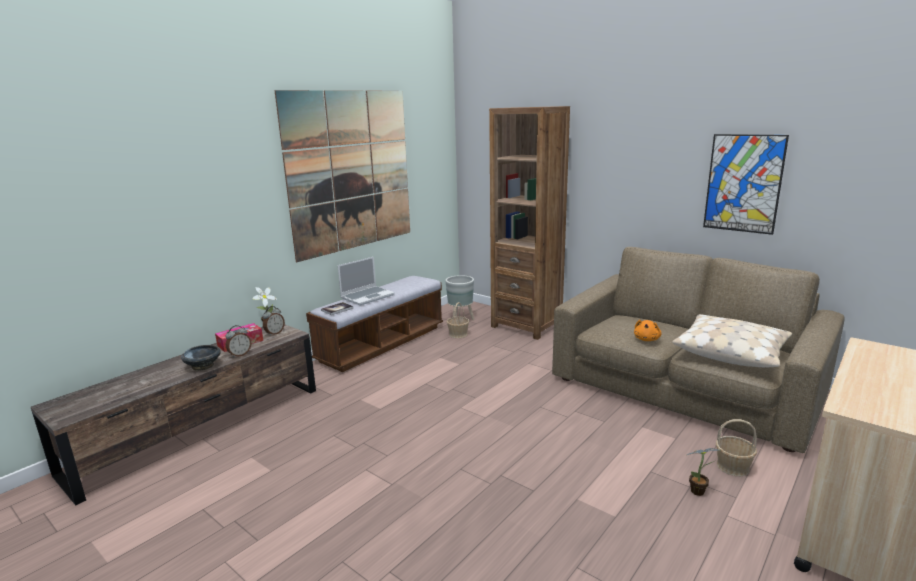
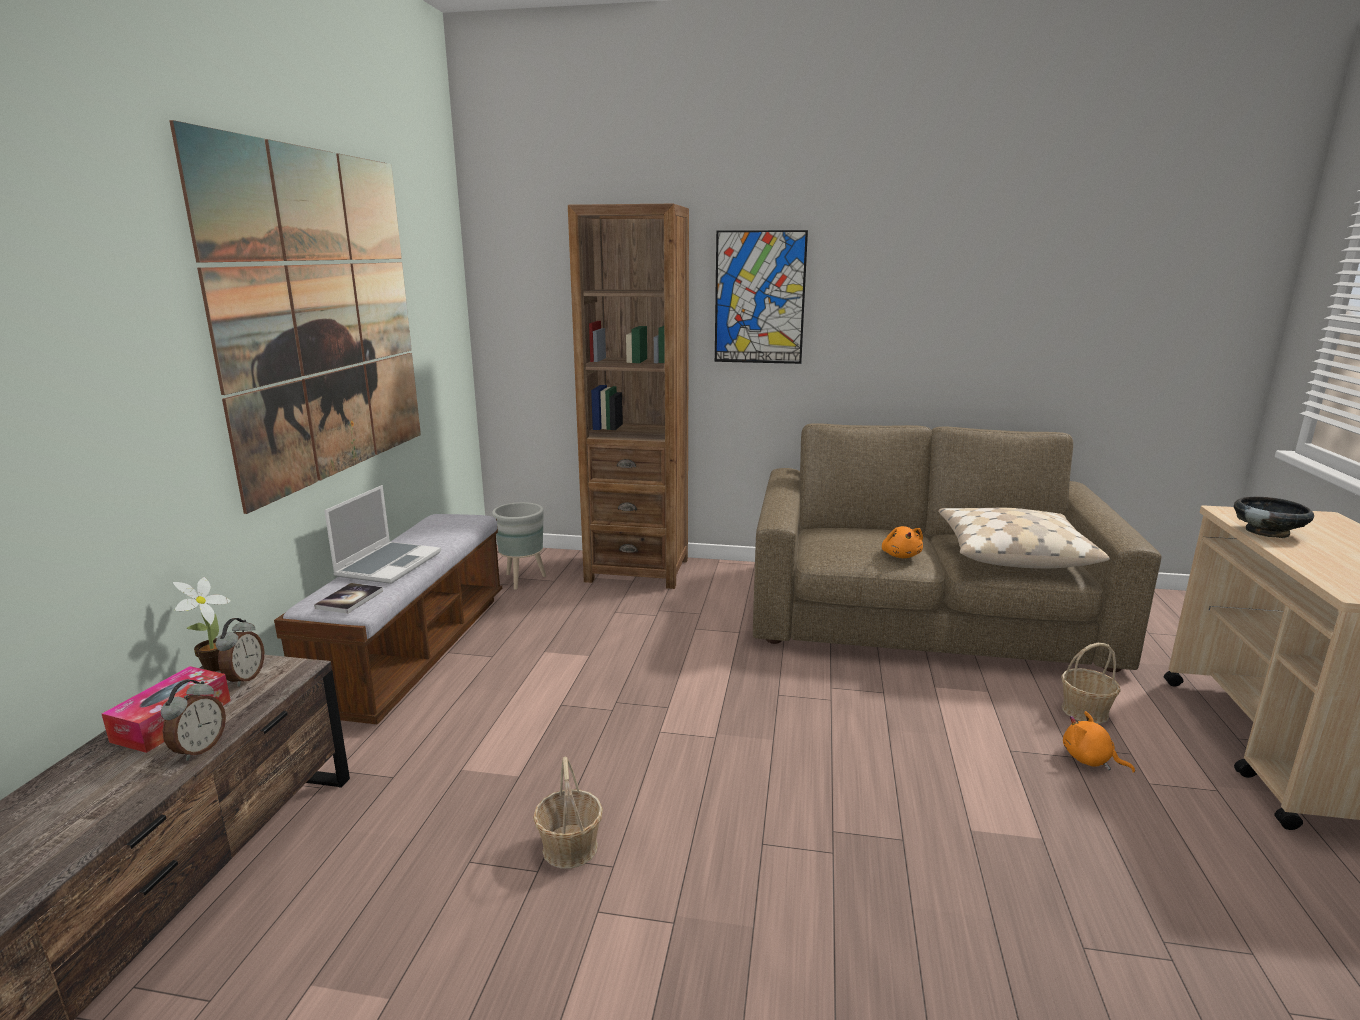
camera: 30 degrees left, 0 degrees up
black bowl [181,345,221,371] -> black bowl moved to [1234,496,1314,538]
basket [447,302,469,338] -> basket moved to [533,757,603,869]
potted plant [687,448,720,496] -> orange plush toy [1063,711,1135,773]
picture [703,134,789,235] -> picture moved to [715,230,808,364]

